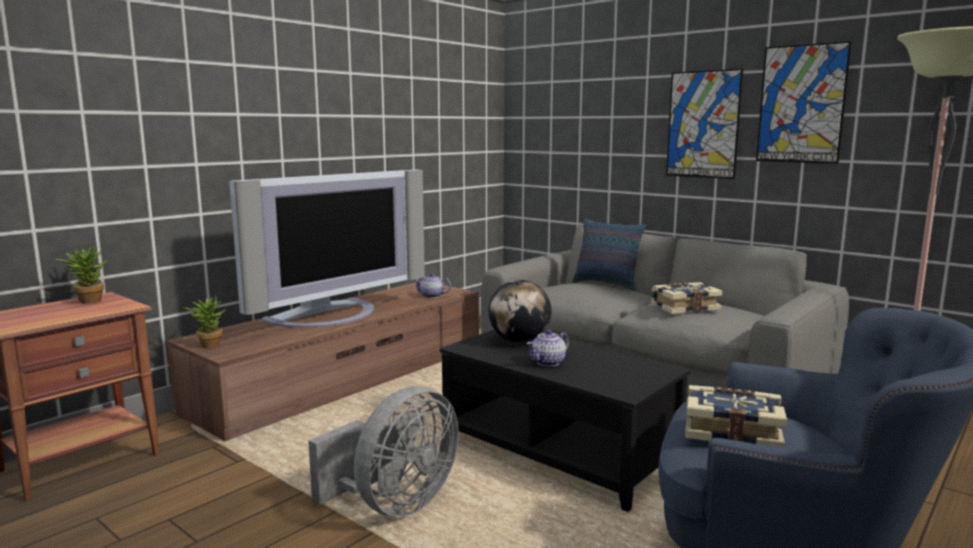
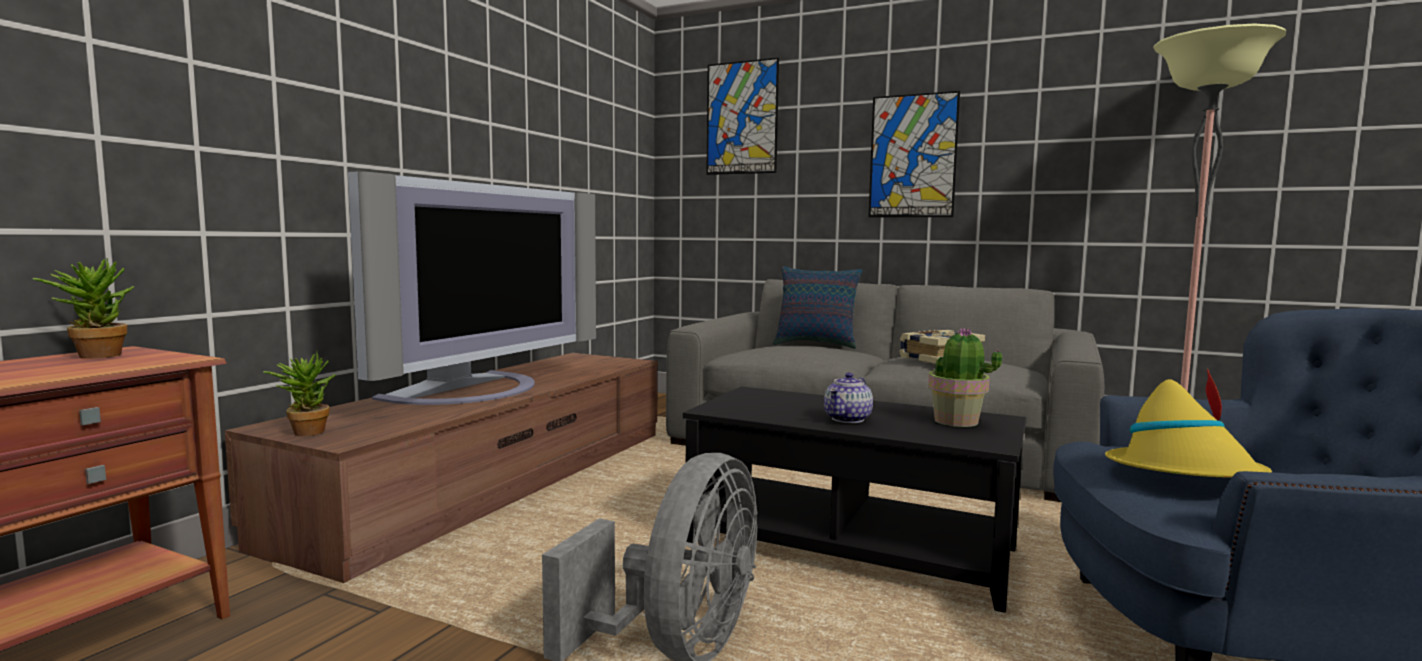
camera: 15 degrees left, 5 degrees down
teapot [414,273,451,298] -> none
globe [488,280,551,343] -> none
book [685,385,787,447] -> yellow hat [1105,369,1272,478]
picture [756,41,852,164] -> picture moved to [706,57,779,175]
none -> potted plant [928,328,1002,427]

